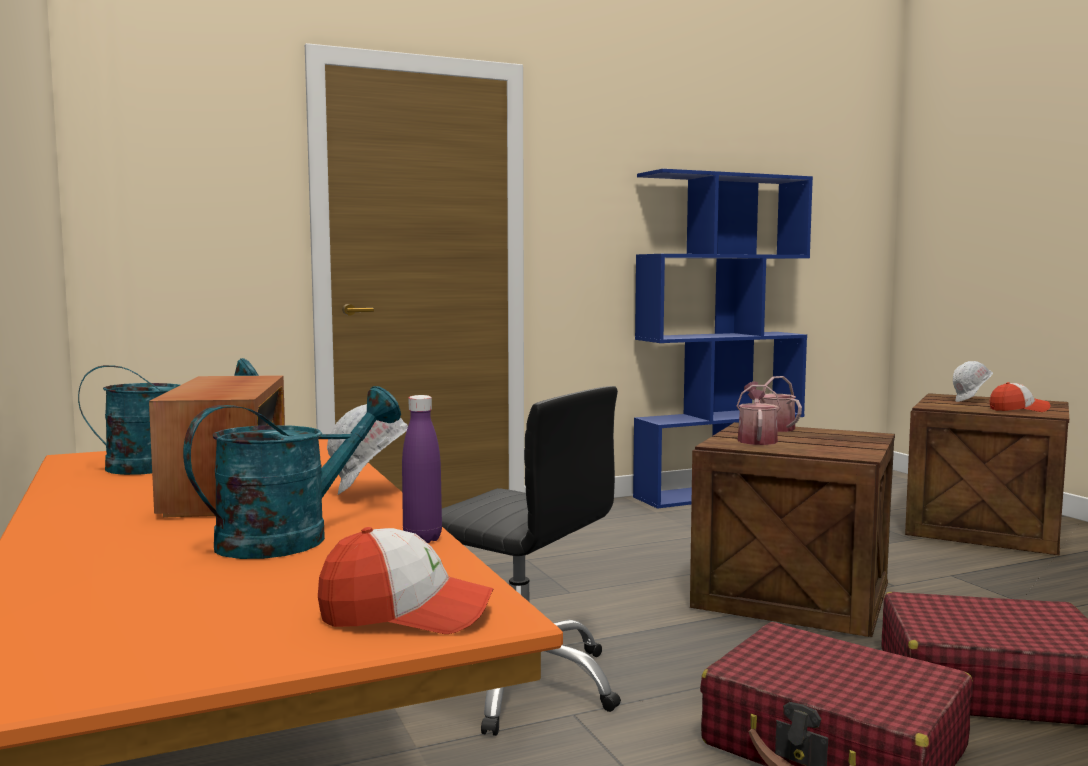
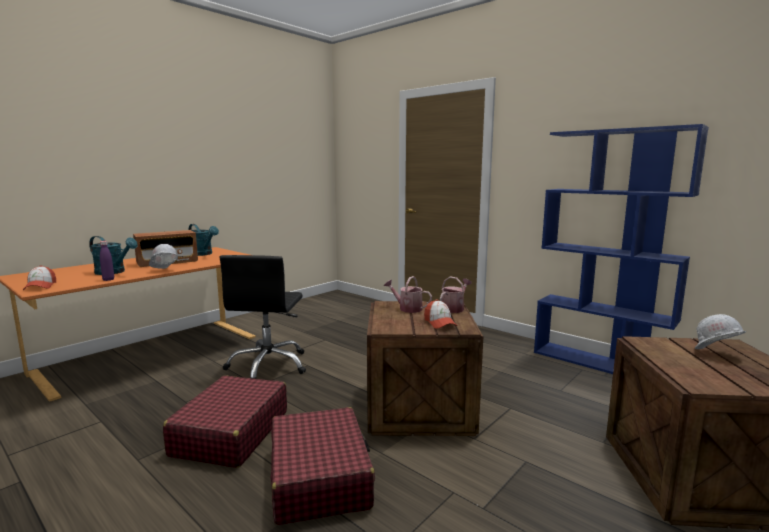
camera: 65 degrees right, 5 degrees up
watering can [737,385,781,445] -> watering can turned 135 degrees counterclockwise [384,276,432,313]
cap [990,382,1051,412] -> cap moved to [424,300,457,329]

